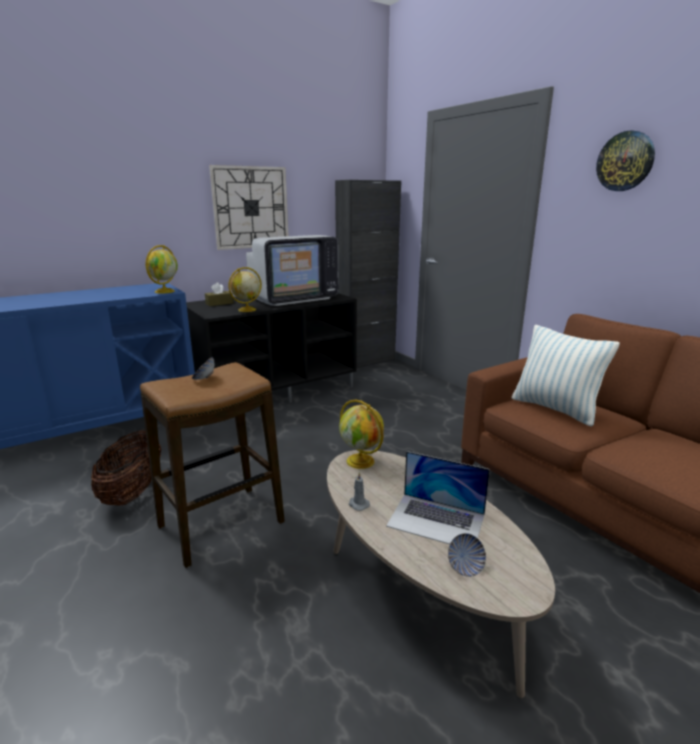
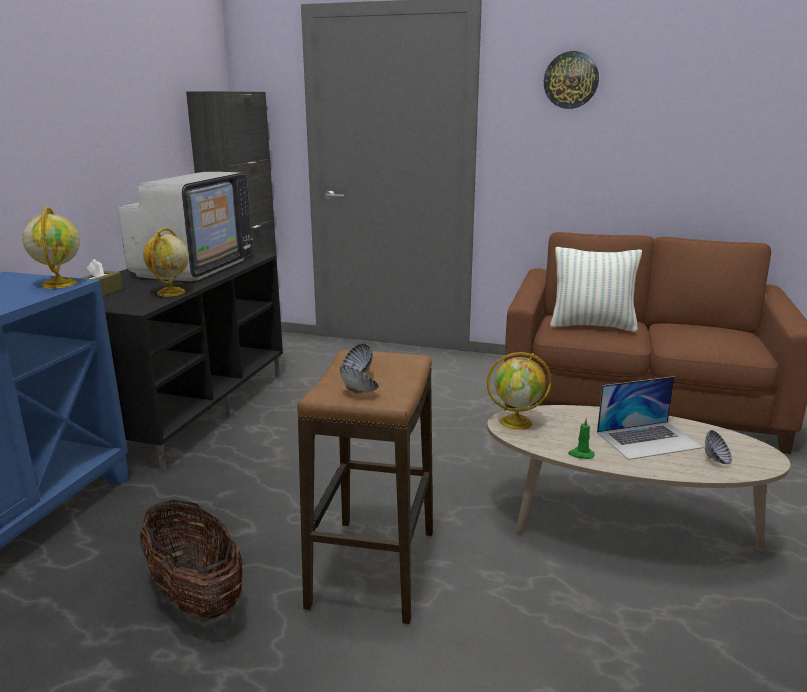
camera: 40 degrees left, 0 degrees up
wall clock [209,165,288,250] -> none
grey candle [349,472,370,511] -> green candle [568,419,595,459]
none -> bowl [340,365,379,394]

